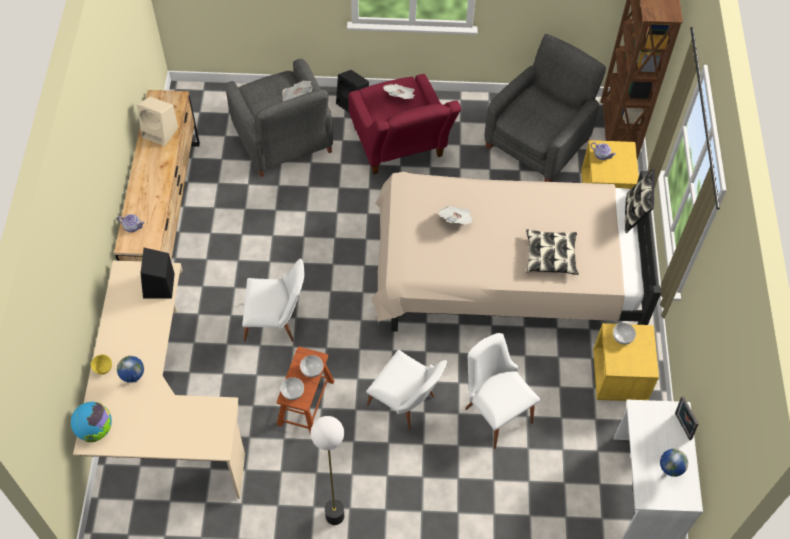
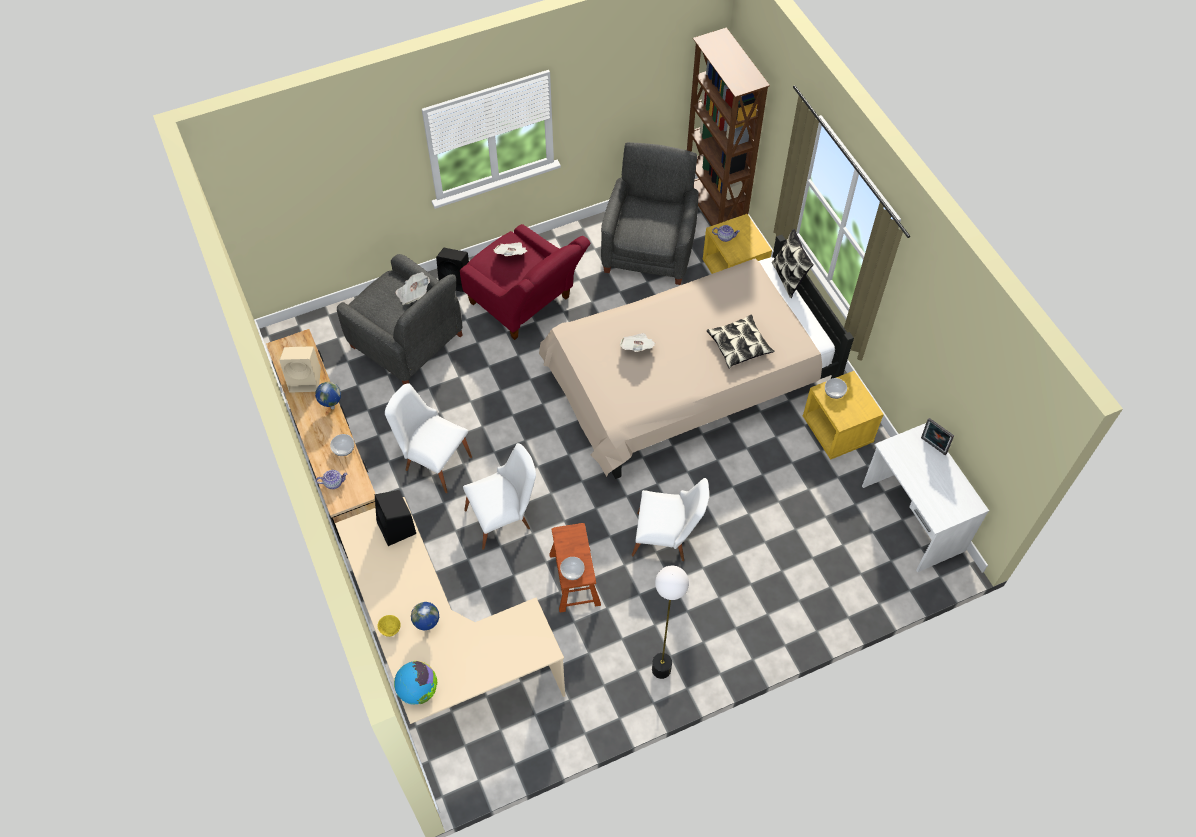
camera: 25 degrees left, 0 degrees up
bowl [300,355,323,378] -> bowl moved to [330,434,354,456]
white chair [465,333,540,449] -> white chair moved to [385,384,472,493]
globe [660,449,688,477] -> globe moved to [315,382,341,409]

